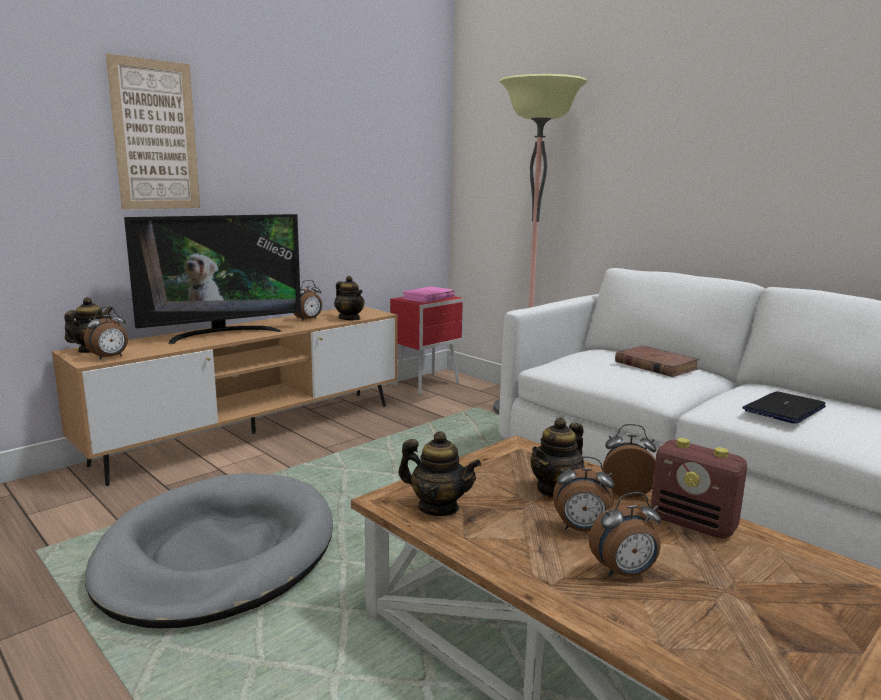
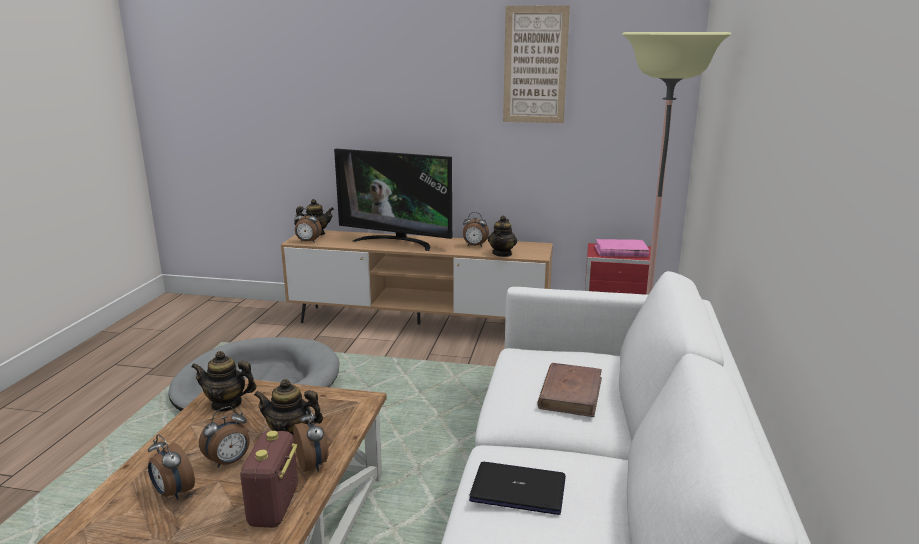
camera: 55 degrees right, 5 degrees up
picture [106,53,200,210] -> picture moved to [503,5,570,123]
teapot [398,431,481,516] -> teapot turned 105 degrees clockwise [191,351,256,412]
alarm clock [553,456,615,532] -> alarm clock turned 105 degrees counterclockwise [199,406,250,468]

